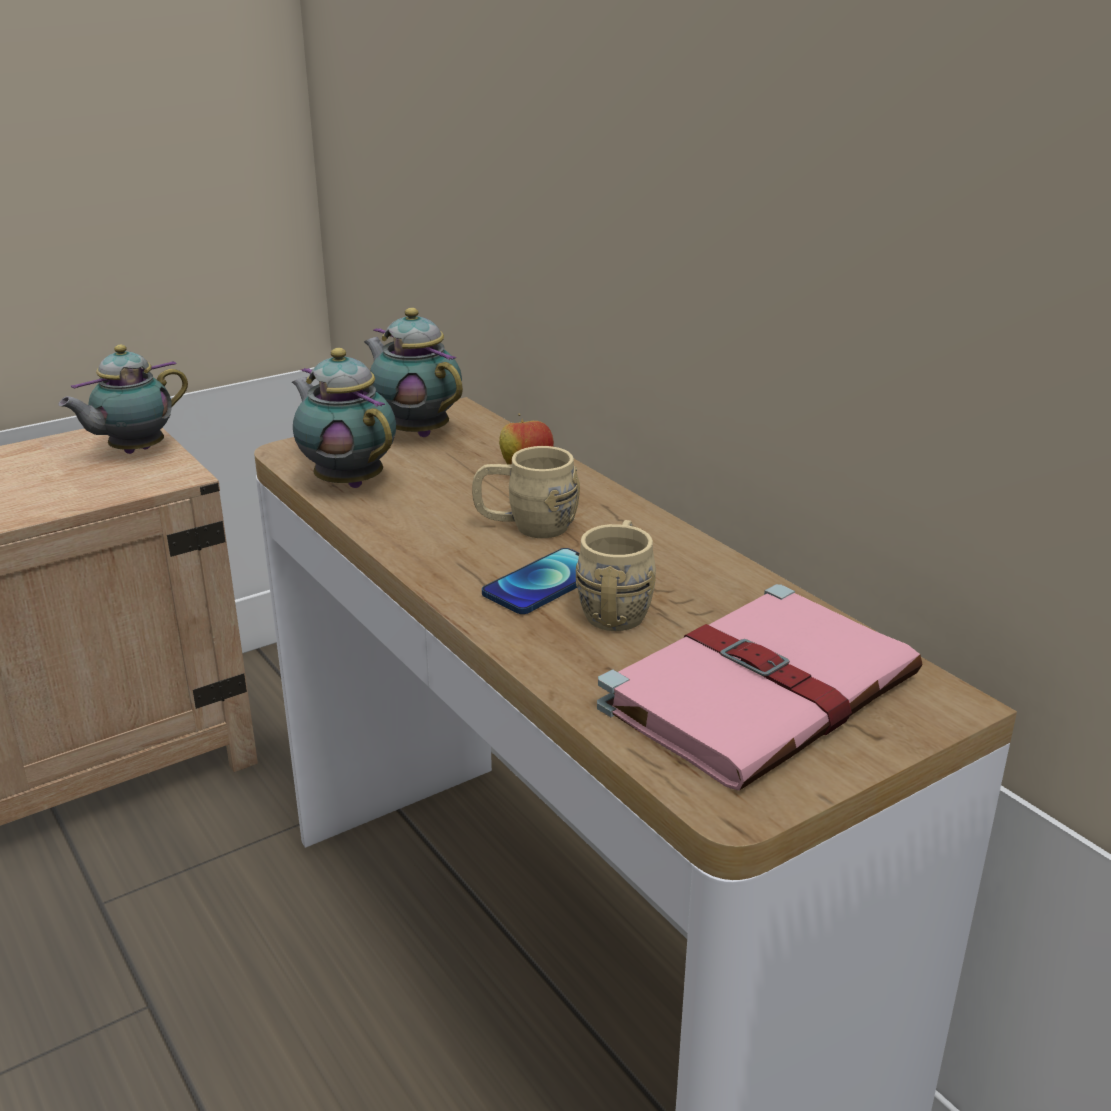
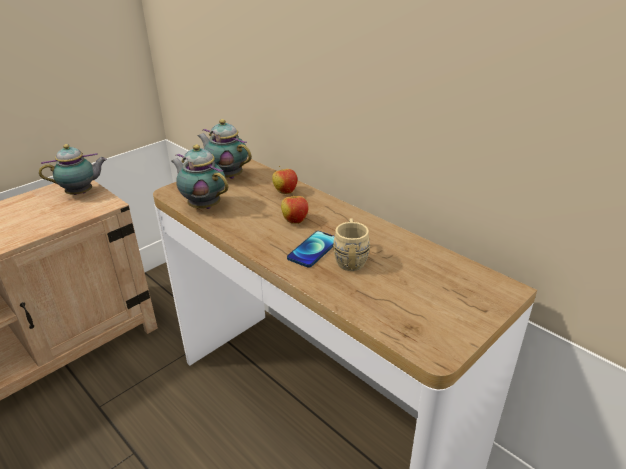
camera: 10 degrees left, 5 degrees up
teapot [58,344,188,454] -> teapot turned 150 degrees counterclockwise [39,144,107,195]
beige mug [472,446,580,538] -> apple [281,192,309,224]
pink book [597,584,923,791] -> none

